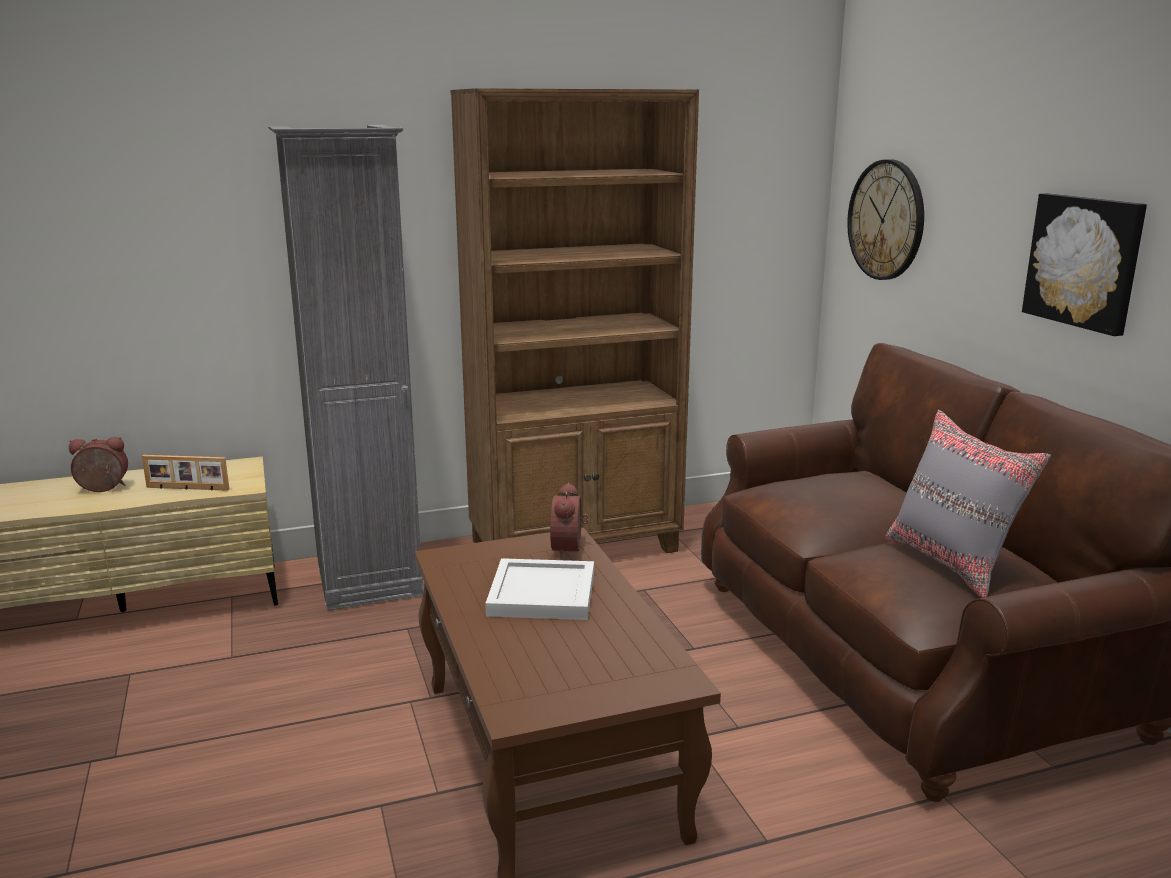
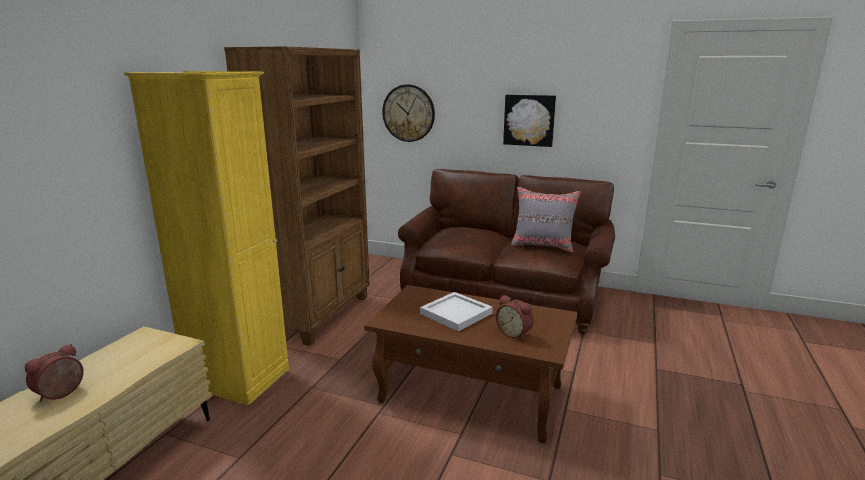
camera: 50 degrees left, 0 degrees up
picture frame [142,455,229,491] -> none
grey cabinet [268,125,423,610] -> yellow cabinet [124,71,289,405]
alarm clock [550,483,588,558] -> alarm clock moved to [496,295,534,340]

